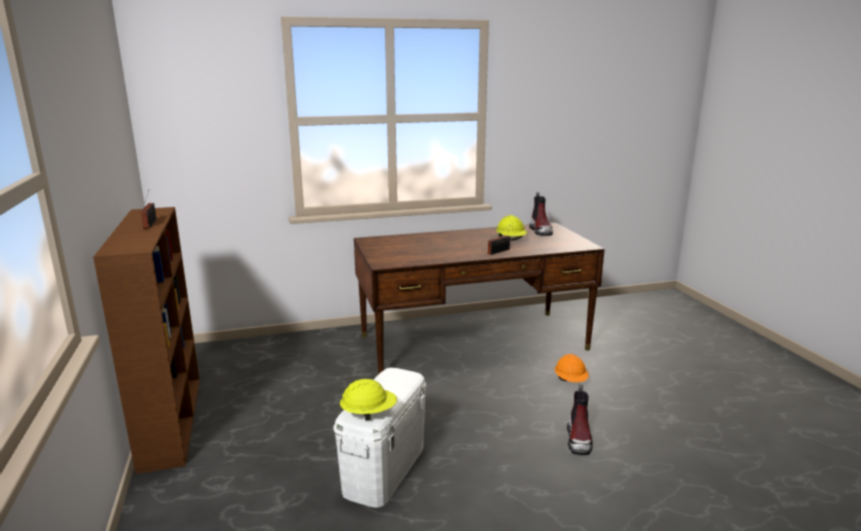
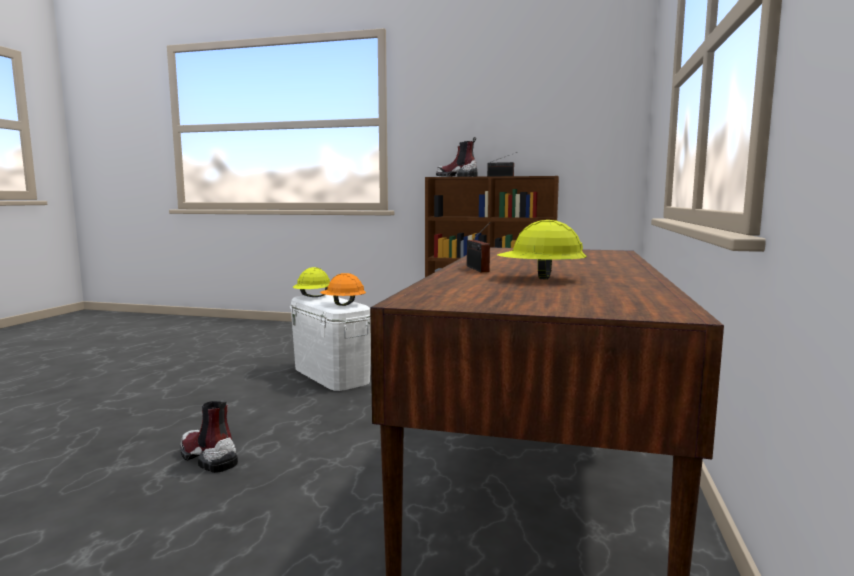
camera: 120 degrees right, 10 degrees down
boot [529,192,553,236] -> boot moved to [436,137,478,177]
orange hard hat [555,354,589,382] -> orange hard hat moved to [320,273,366,306]

